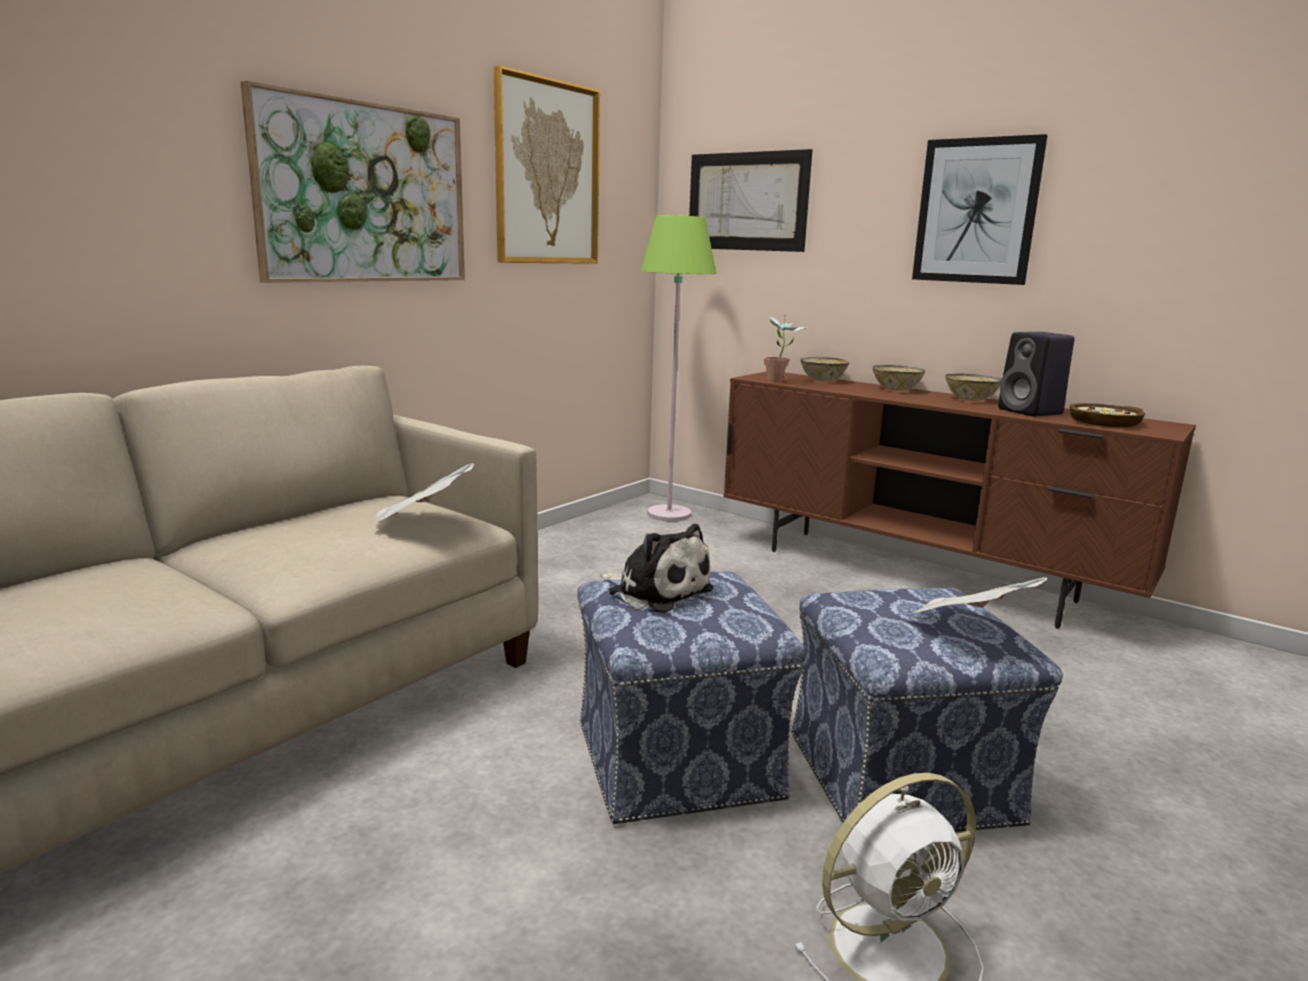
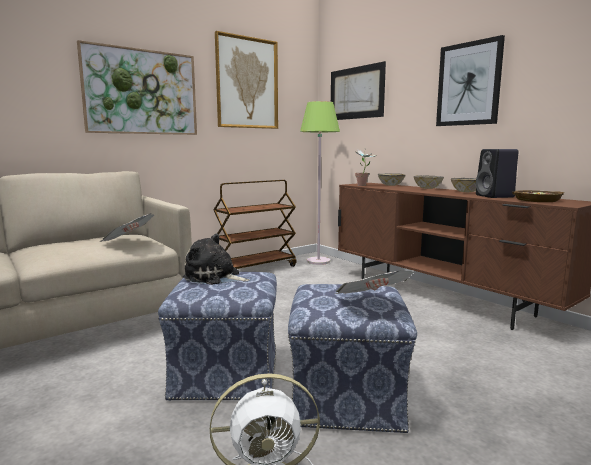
camera: 15 degrees right, 5 degrees down
plush toy [600,524,714,613] -> plush toy turned 150 degrees clockwise [183,233,250,285]
none -> brown cart [213,180,297,269]

